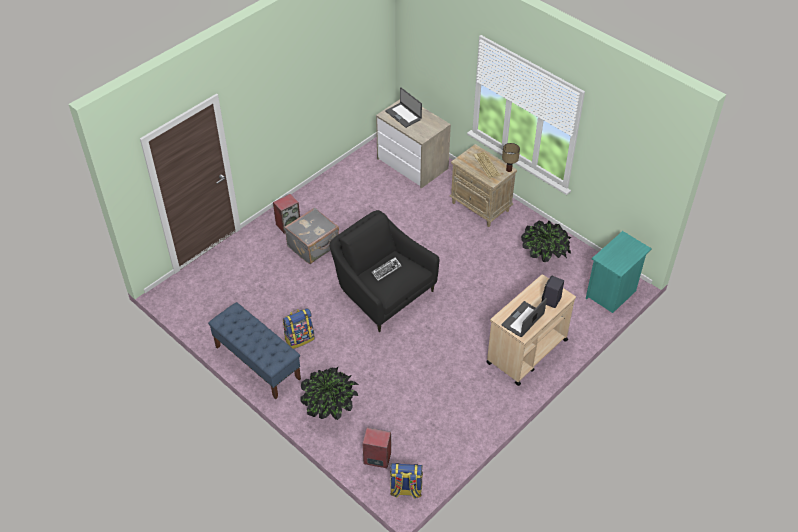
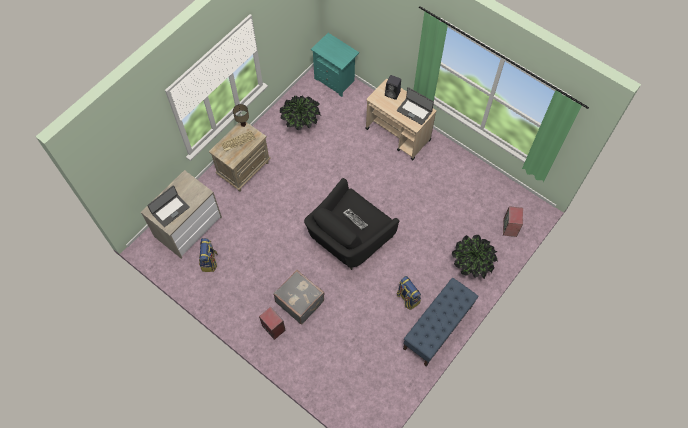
camera: 95 degrees left, 15 degrees up
backpack [390,463,423,499] -> backpack moved to [199,238,218,272]

